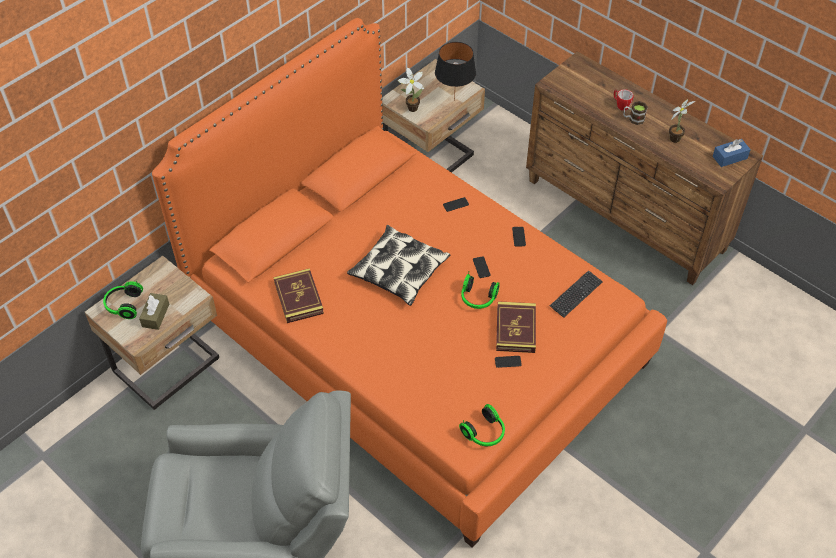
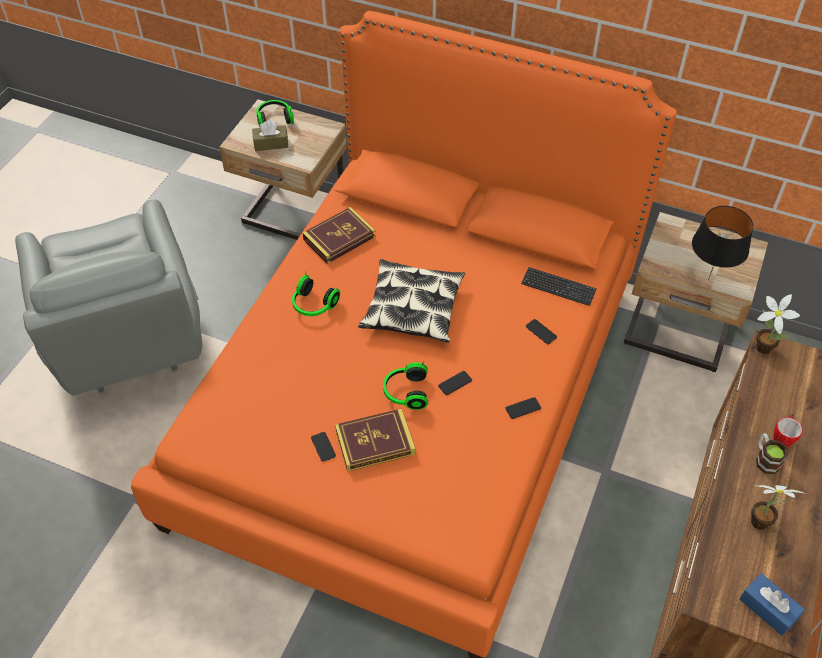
camera: 70 degrees right, 0 degrees up
potted plant [398,67,424,112] -> potted plant moved to [756,294,800,354]
headphones [459,404,505,446] -> headphones moved to [292,272,340,316]
keyboard [550,270,603,318] -> keyboard moved to [521,267,597,306]

